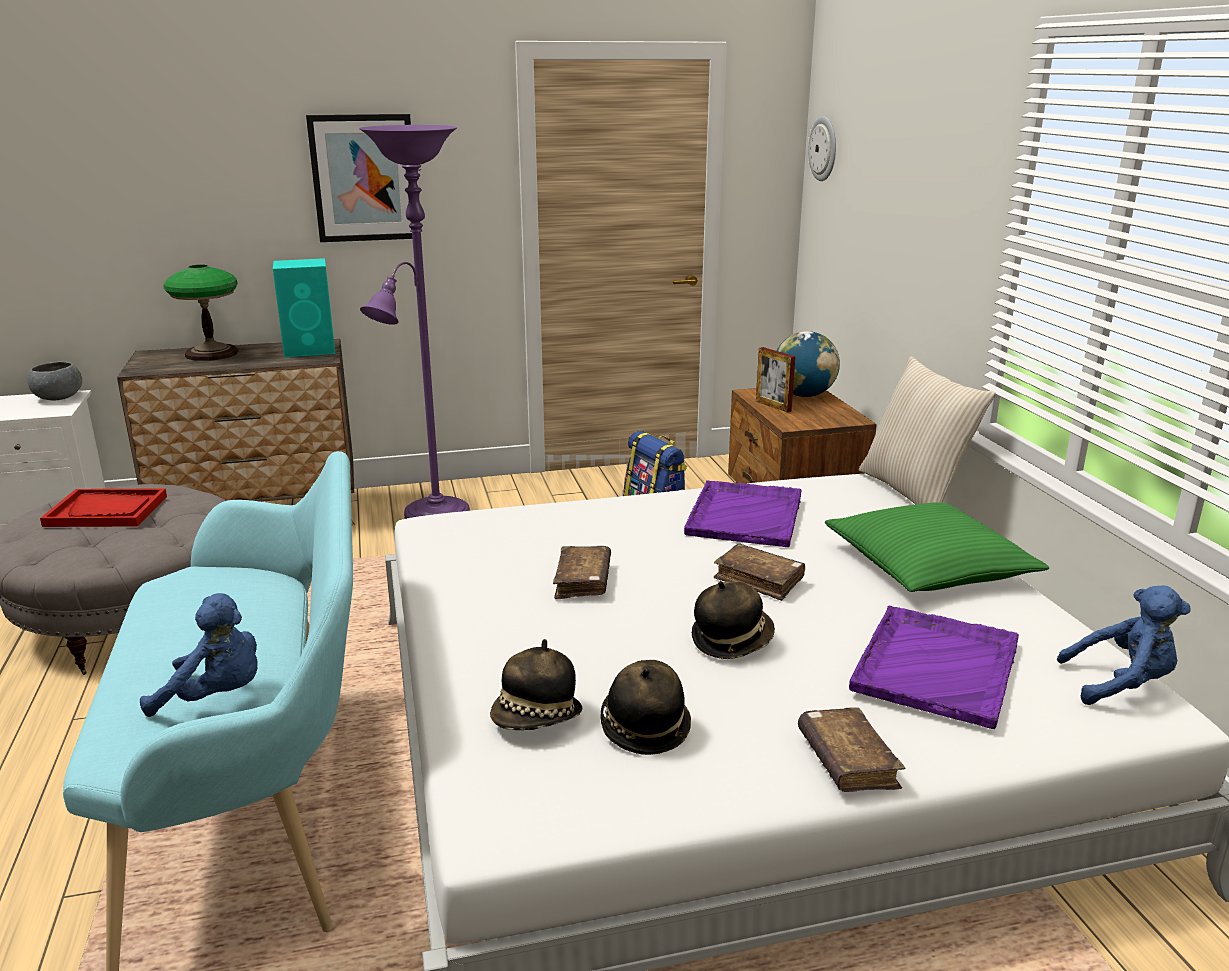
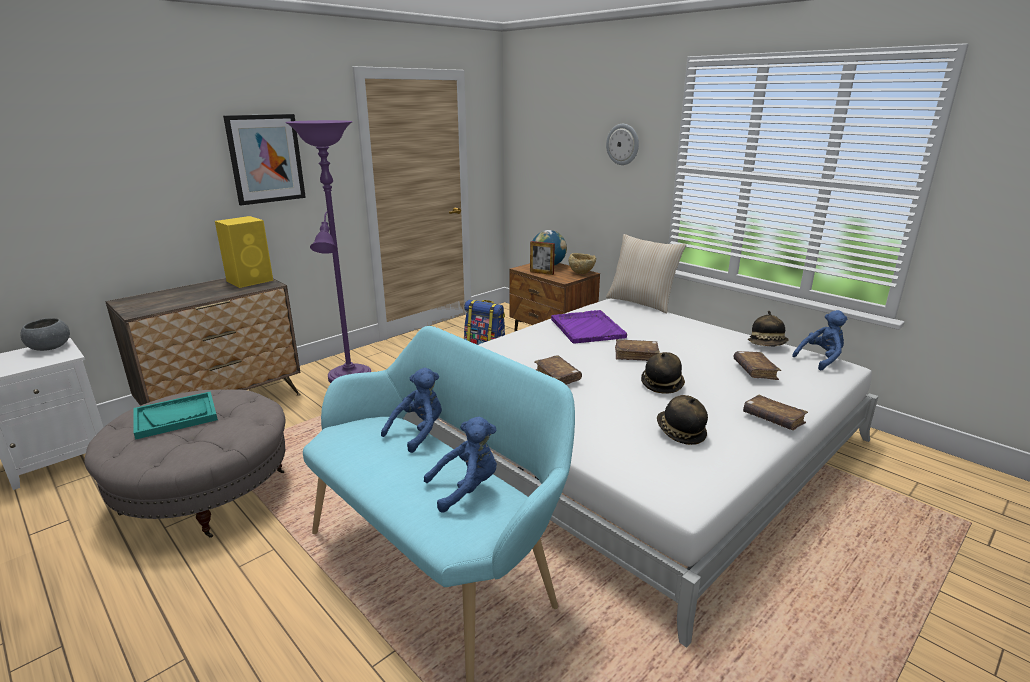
camera: 30 degrees left, 0 degrees up
red tray [40,488,167,527] -> turquoise tray [134,391,218,440]
table lamp [164,265,239,361] -> none
turquoise speaker [273,258,335,358] -> yellow speaker [215,216,273,288]
hat [490,639,582,730] -> hat moved to [748,311,789,346]
wall clock [808,116,836,181] -> wall clock moved to [606,124,639,165]
green pillow [825,502,1049,592] -> none
purple tray [849,606,1019,729] -> brown book [734,351,781,380]
none -> blue plush toy [381,368,442,453]
none -> beige bowl [568,253,596,274]

